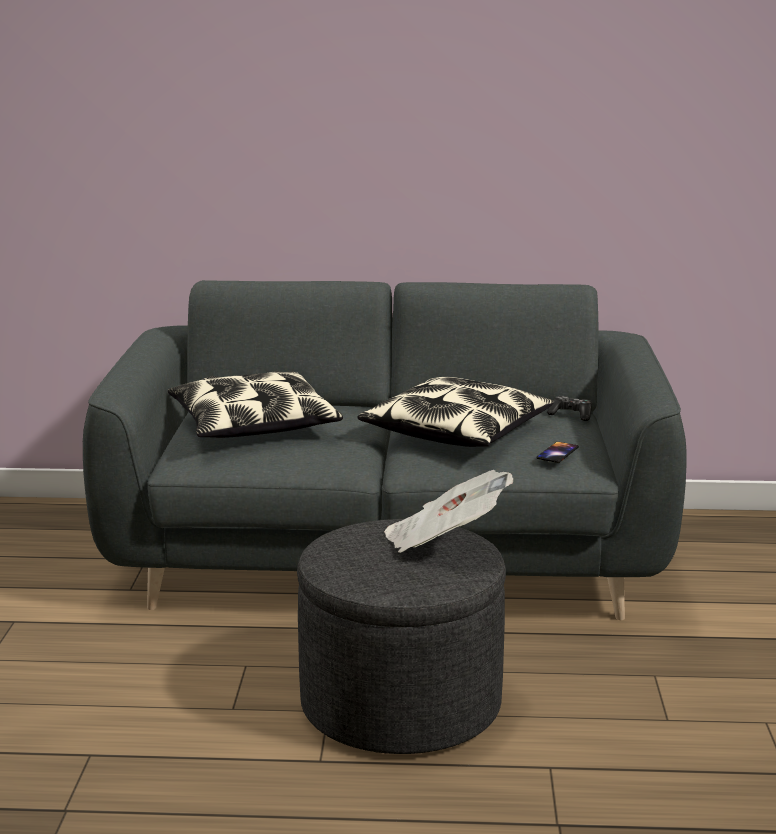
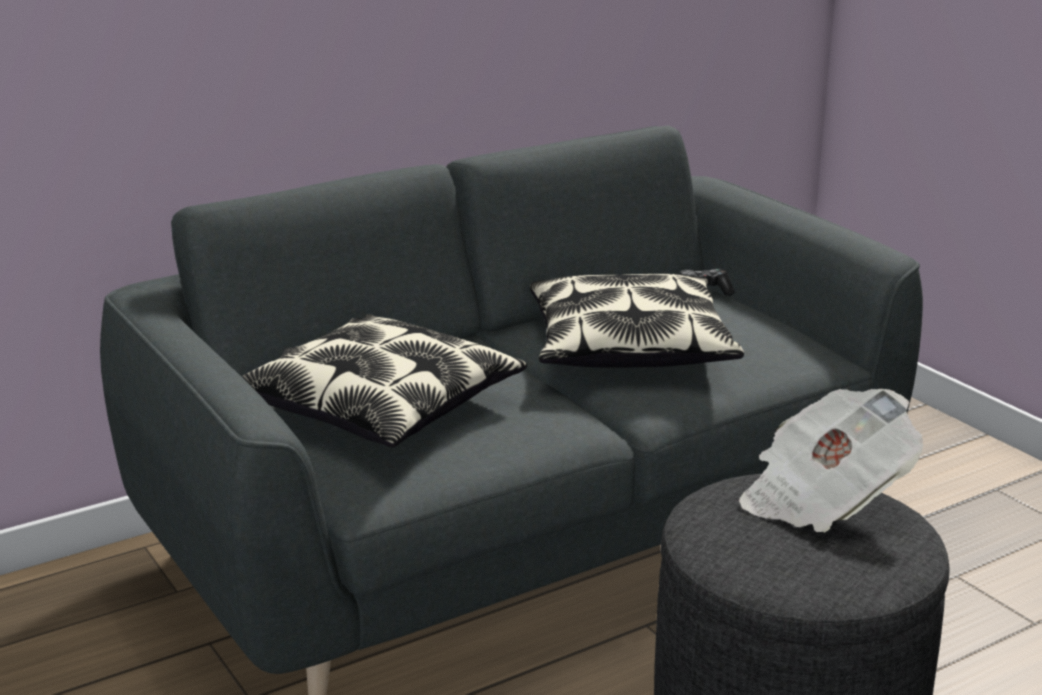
camera: 35 degrees left, 5 degrees up
phone [536,442,579,463] -> none

